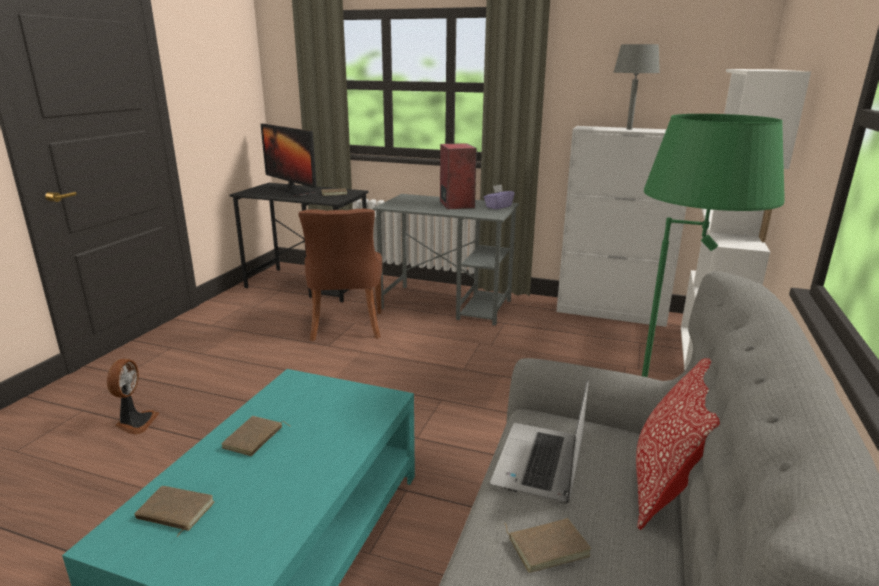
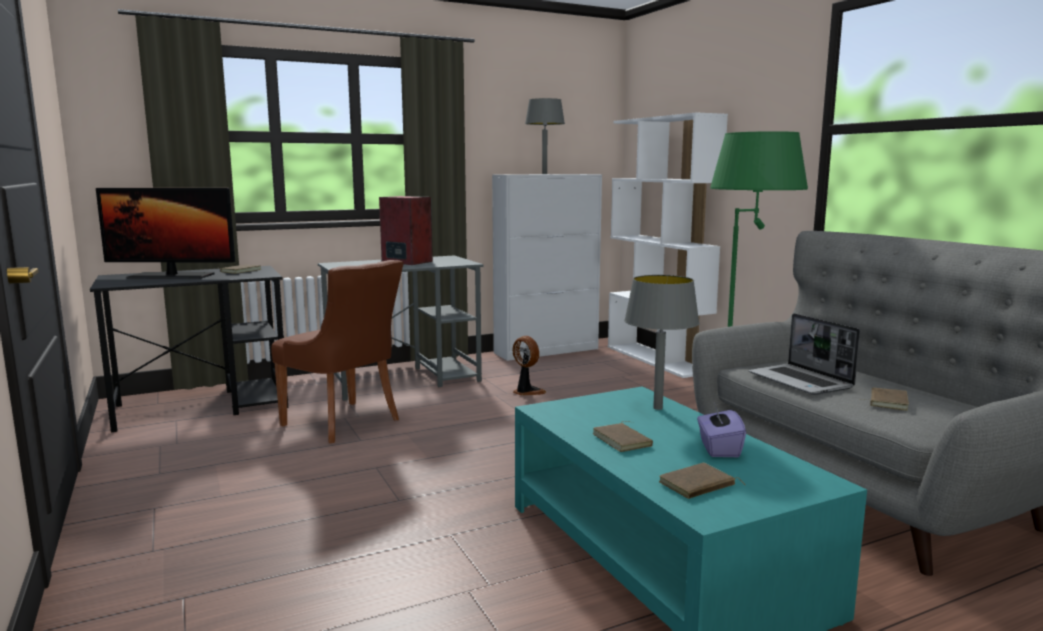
camera: 45 degrees left, 10 degrees down
fan [107,359,159,435] -> fan moved to [513,336,546,396]
purple tissue box [484,184,515,209] -> purple tissue box moved to [697,403,746,457]
pillow [636,358,720,530] -> none
none -> grey table lamp [624,275,699,410]

